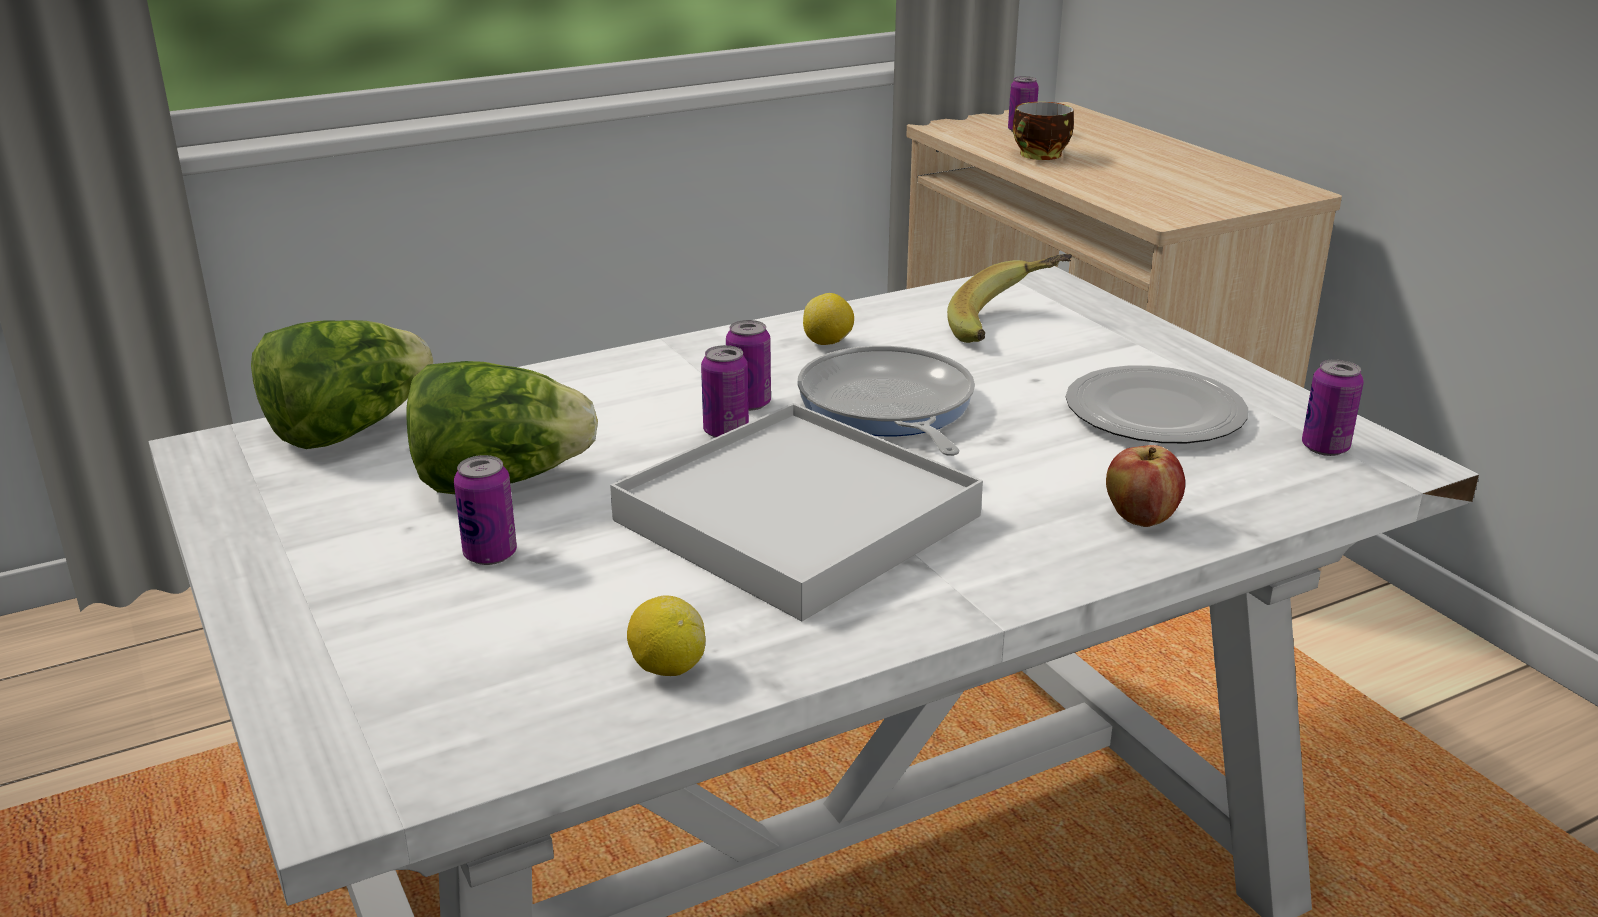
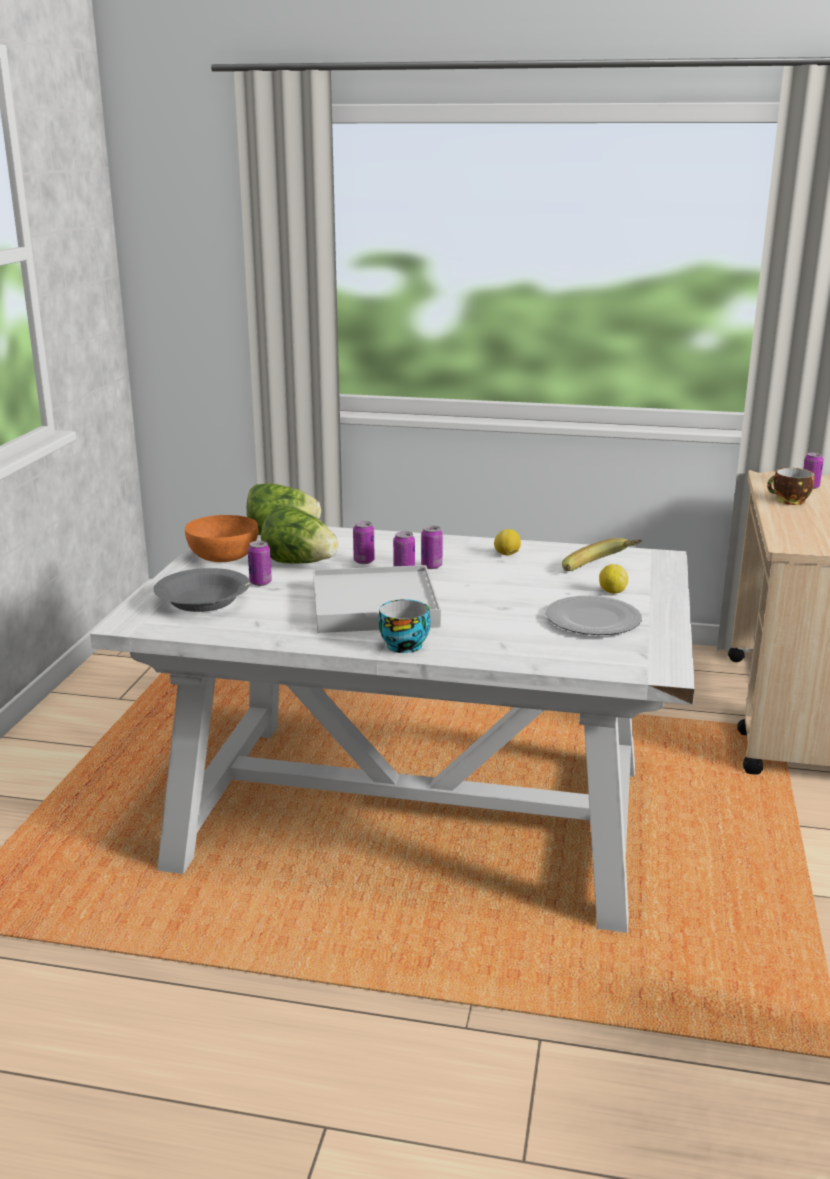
camera: 40 degrees right, 5 degrees down
lemon [627,595,706,676] -> lemon moved to [599,564,628,594]
frying pan [798,346,975,456] -> none
apple [1106,445,1185,527] -> none
can [1302,359,1363,456] -> can moved to [353,521,375,564]
none -> grey bowl [154,568,250,612]
none -> orange bowl [185,515,258,562]
none -> cup [378,599,431,653]

